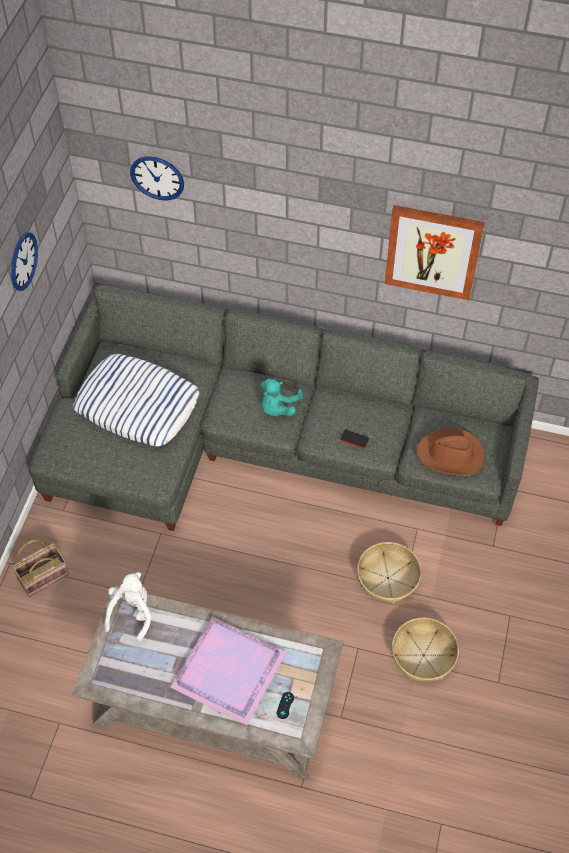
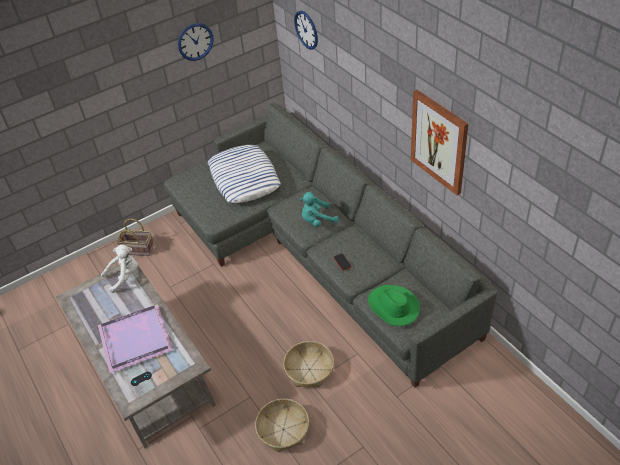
camera: 45 degrees right, 10 degrees down
brown hat [416,428,485,476] -> green hat [368,285,420,326]

